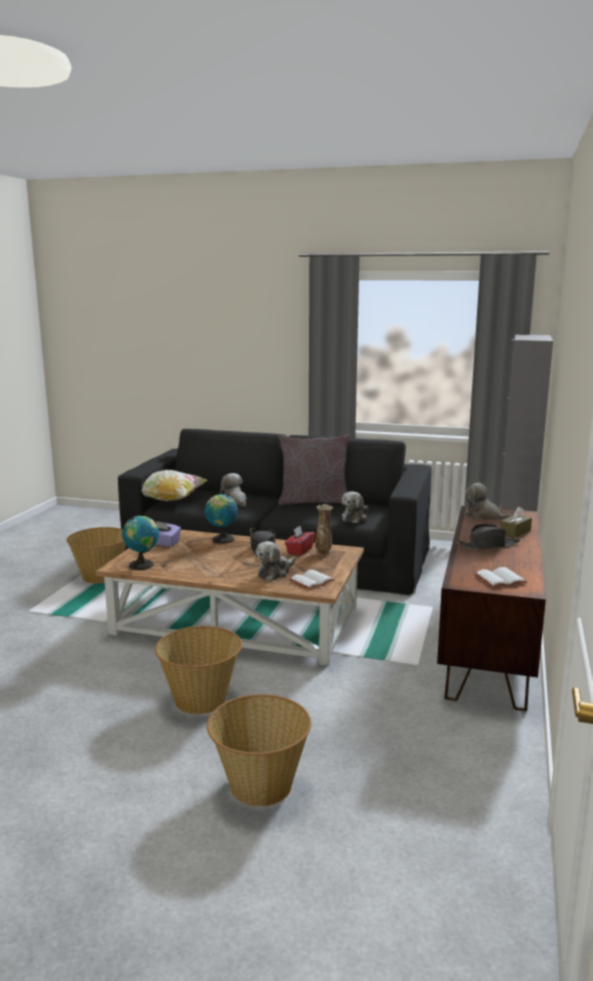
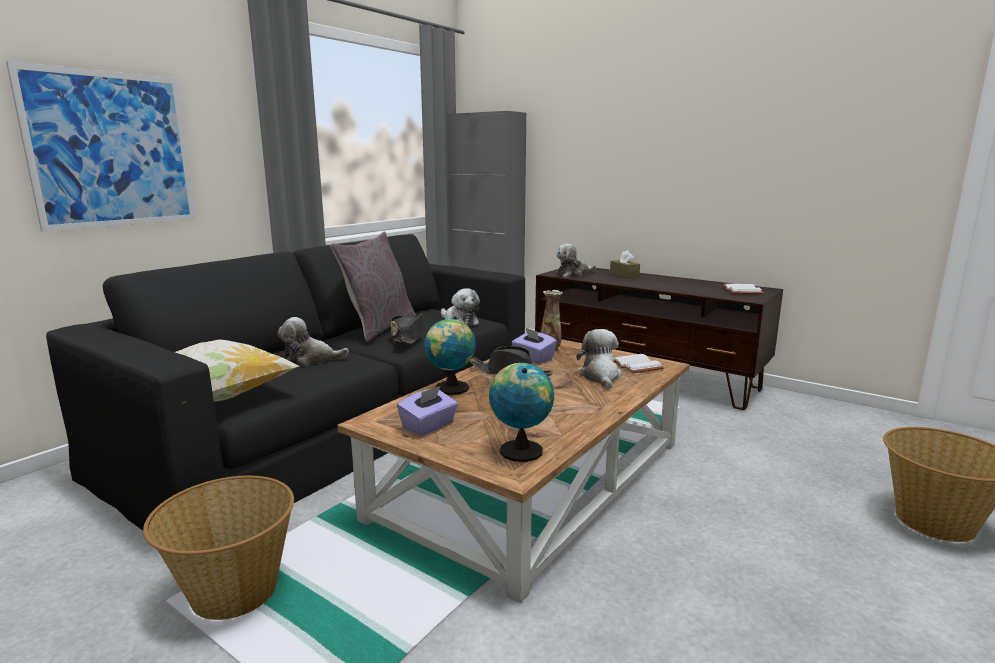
camera: 70 degrees left, 0 degrees up
basket [155,626,242,714] -> none
plush toy [256,541,296,581] -> plush toy turned 150 degrees counterclockwise [577,329,622,389]
red tissue box [285,526,315,556] -> purple tissue box [512,327,557,364]
black hat [455,524,520,550] -> black hat moved to [391,313,423,344]
none -> picture [6,61,196,232]

